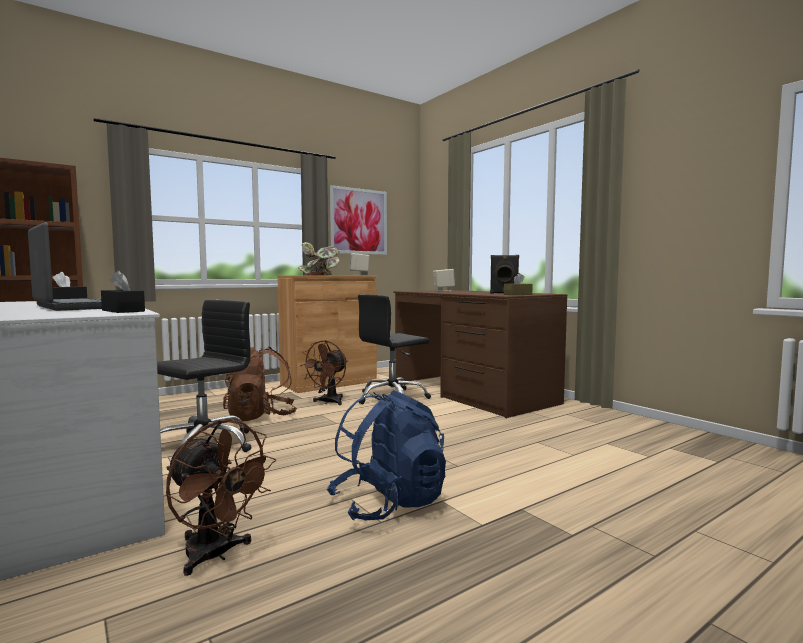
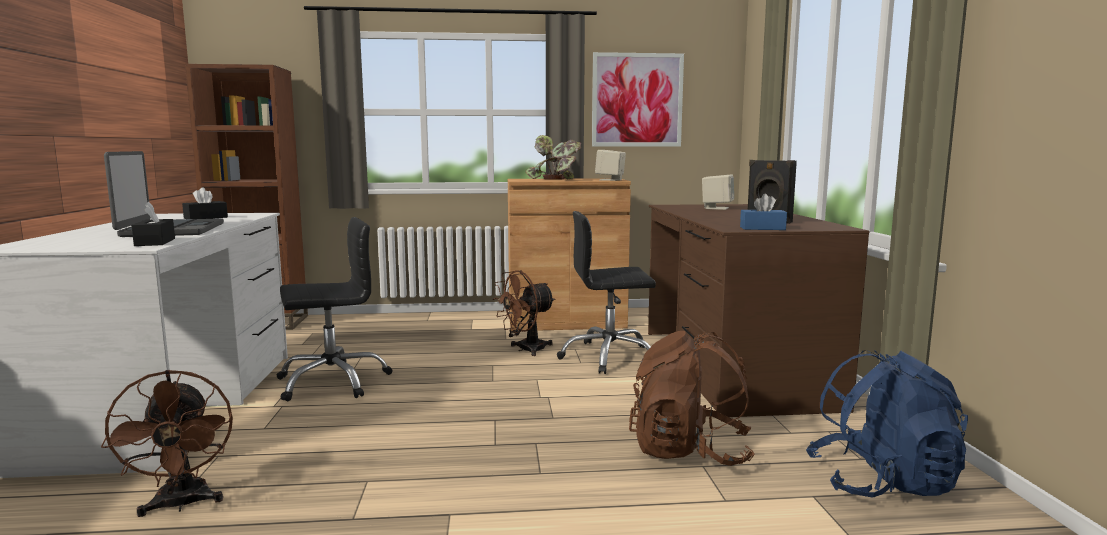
camera: 30 degrees right, 5 degrees up
brown backpack [223,347,297,422] -> brown backpack moved to [629,331,755,466]
blue backpack [327,390,446,521] -> blue backpack moved to [806,350,968,498]
brown tissue box [504,273,533,295] -> blue tissue box [740,194,787,230]

